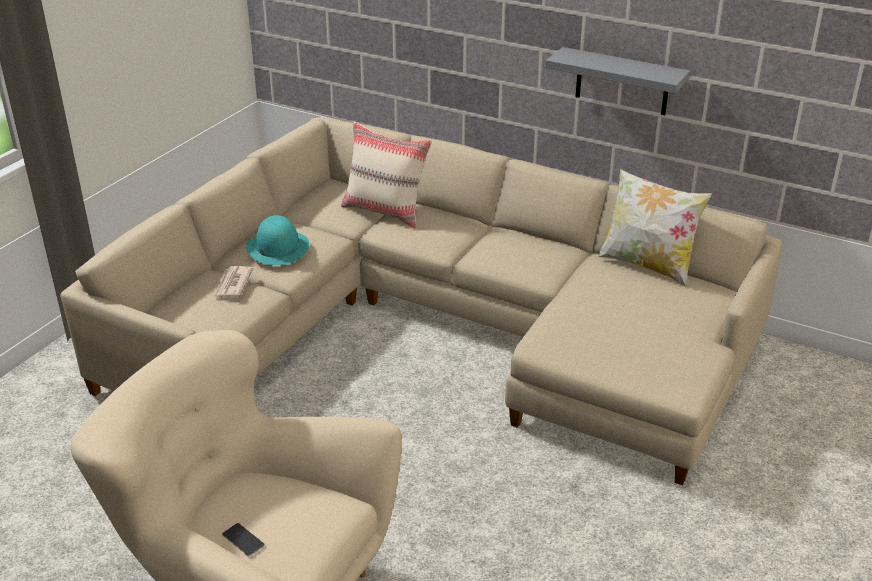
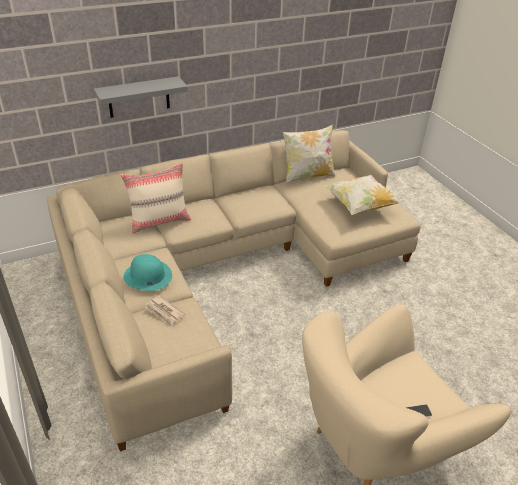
camera: 55 degrees left, 5 degrees up
grey shelf [545,47,690,115] -> grey shelf moved to [94,76,188,118]
none -> pillow [325,175,402,215]

